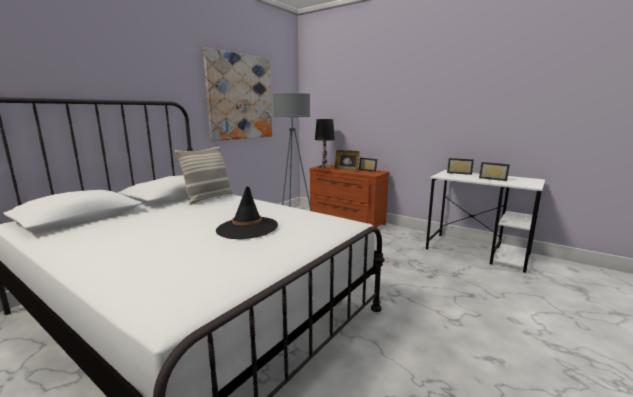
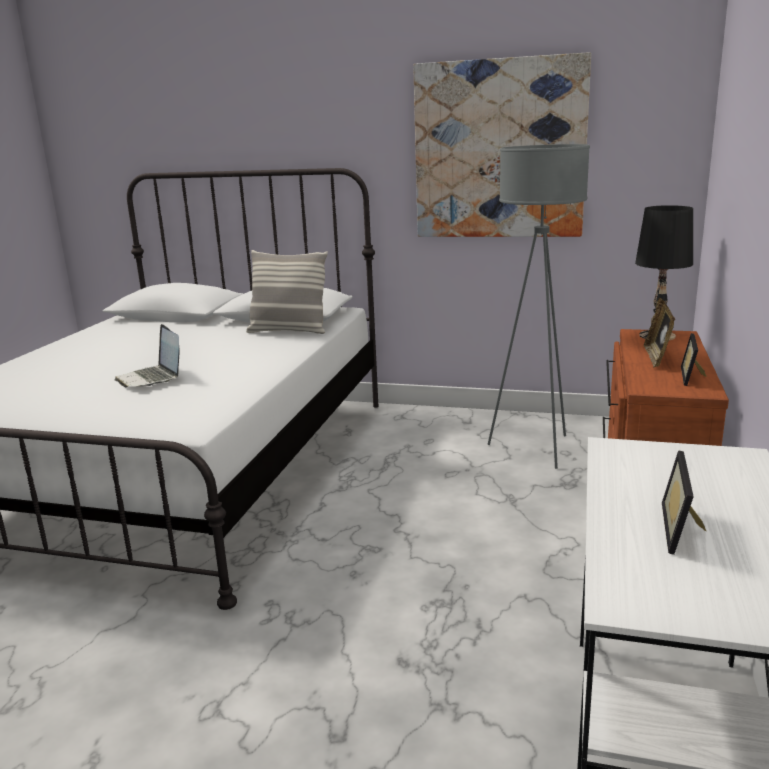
camera: 70 degrees right, 5 degrees up
black hat [216,186,278,239] -> laptop [115,324,179,388]
picture frame [447,158,474,175] -> none

